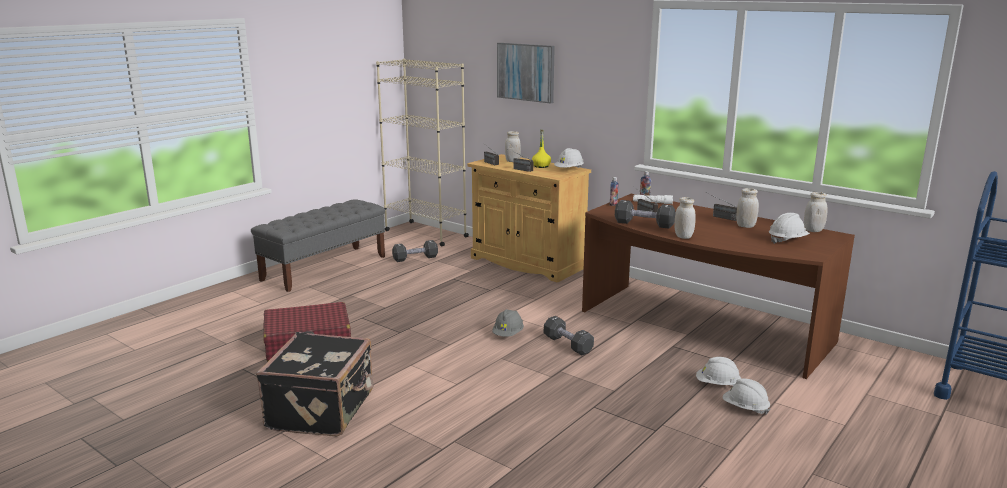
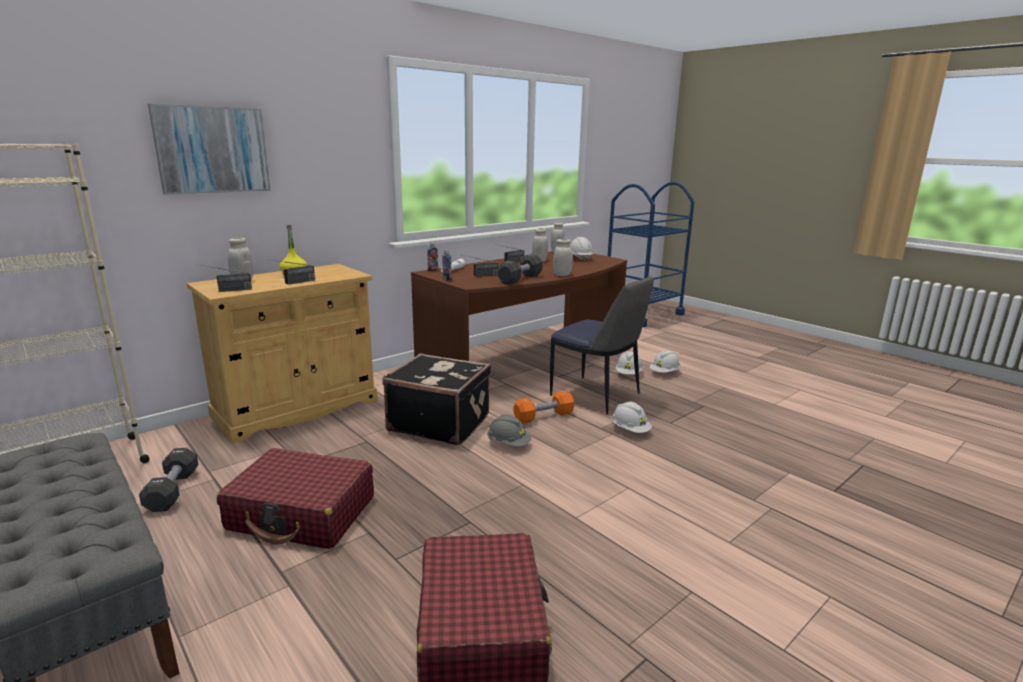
camera: 80 degrees left, 0 degrees up
black suitcase [256,332,374,436] -> black suitcase moved to [382,353,491,445]
black dumbbell [544,316,594,355] -> orange dumbbell [513,390,574,424]
white hard hat [554,148,584,168] -> white hard hat moved to [611,401,652,433]
none -> red suitcase [217,448,374,549]
none -> chair [550,276,654,415]

